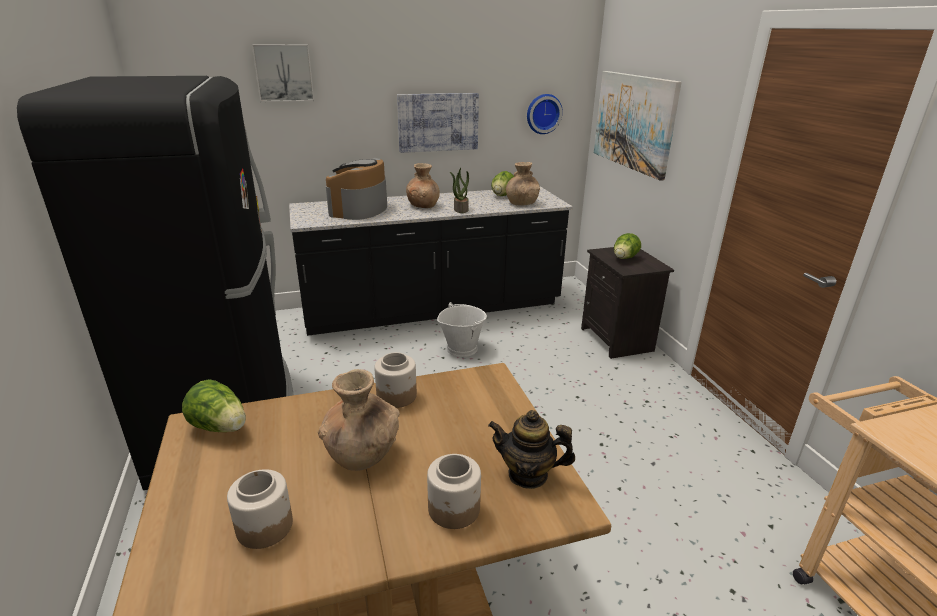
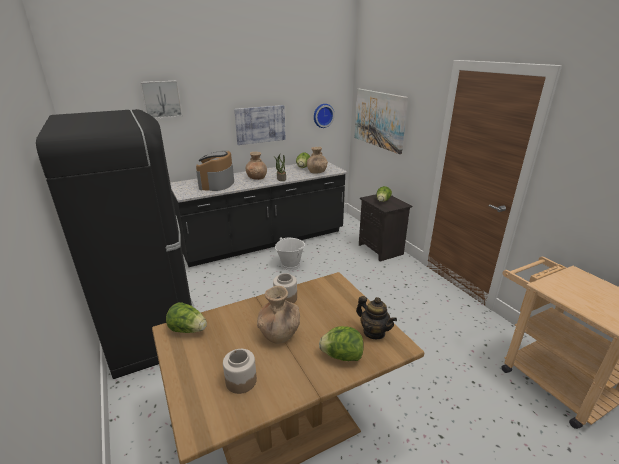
camera: 10 degrees left, 0 degrees up
jar [427,454,481,529] -> lettuce [319,326,364,361]
teapot [488,410,575,489] -> teapot turned 135 degrees counterclockwise [356,296,397,339]

